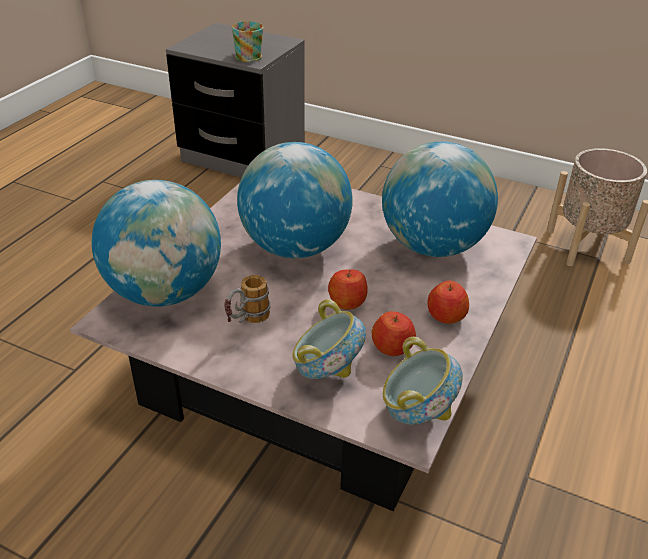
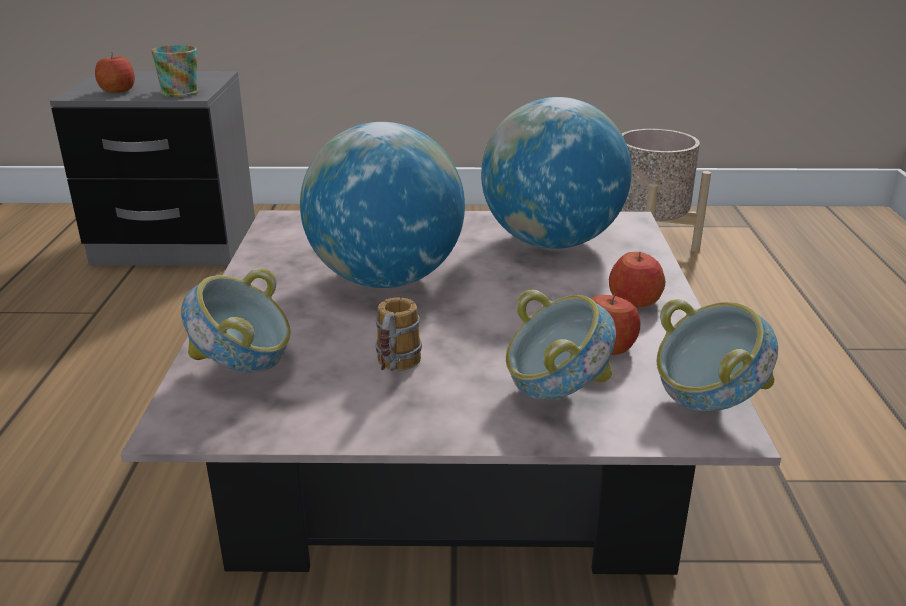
camera: 25 degrees left, 10 degrees down
globe [92,180,221,307] -> bowl [181,268,291,372]
apple [328,269,368,310] -> apple moved to [95,52,135,93]

